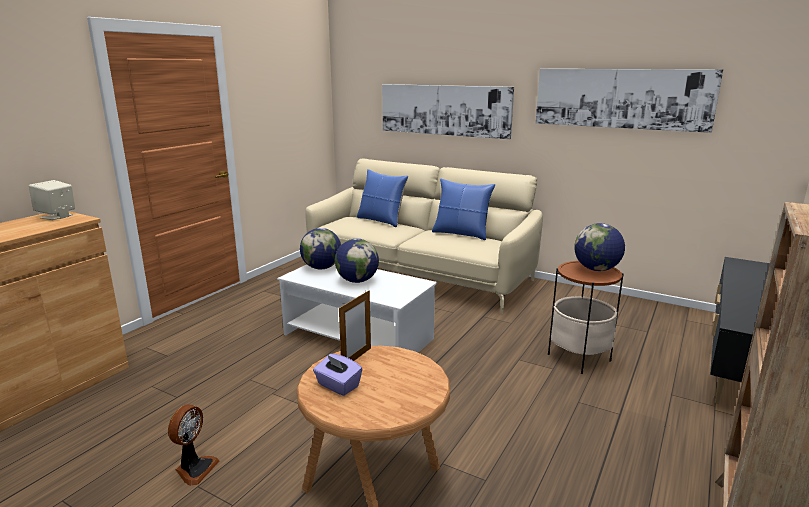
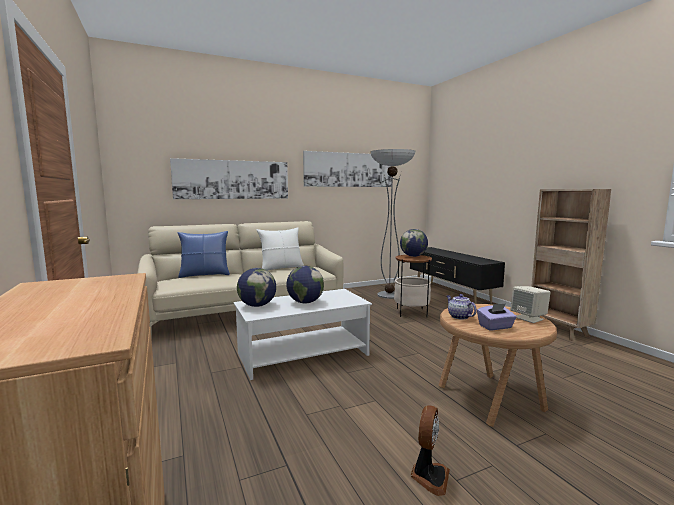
camera: 55 degrees left, 10 degrees down
beige speaker [29,180,75,220] -> beige speaker moved to [510,286,551,323]
fan [168,404,219,486] -> fan turned 60 degrees clockwise [410,405,450,496]
picture frame [339,290,371,361] -> teapot [447,294,477,319]
blue pillow [432,179,495,240] -> white pillow [257,228,304,271]
none -> floor lamp [371,149,415,299]

